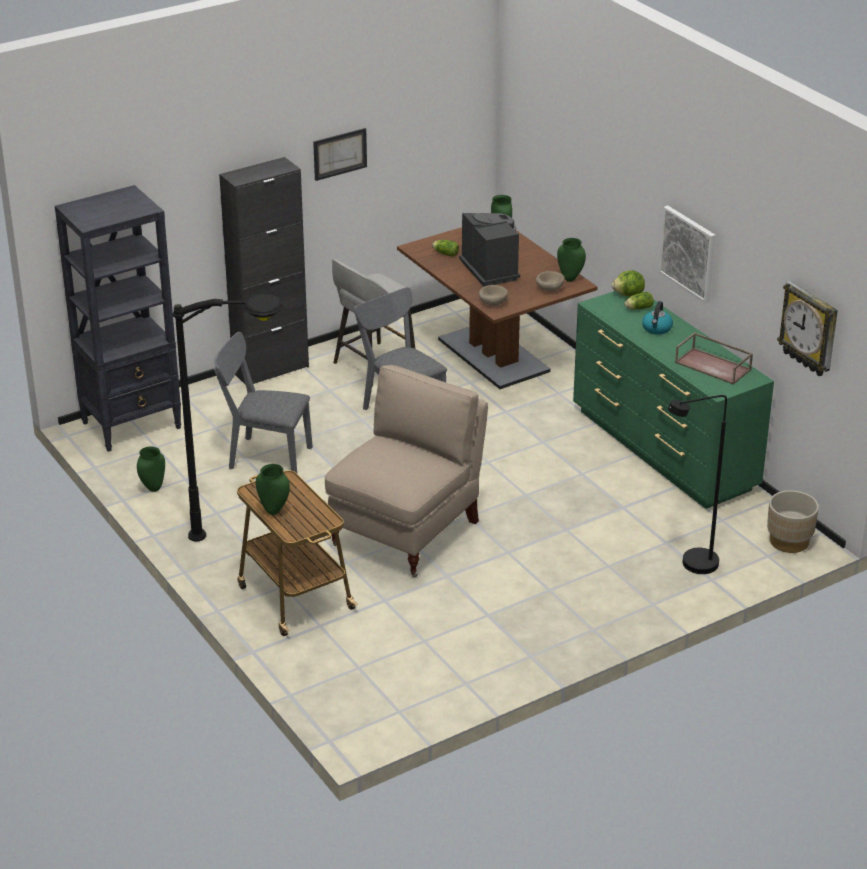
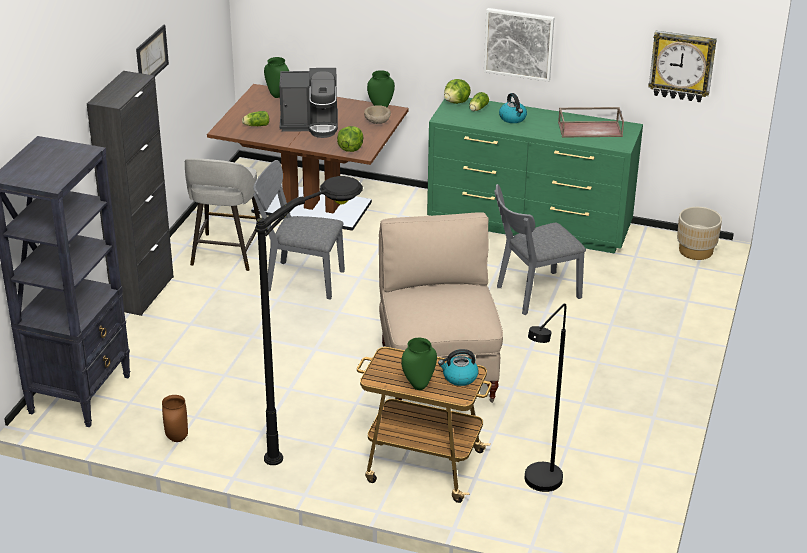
camera: 40 degrees left, 0 degrees up
green vase [137,446,165,492] -> brown vase [162,395,188,442]
grey chair [214,332,313,473] -> grey chair moved to [494,184,586,315]
coffee machine [459,213,520,287] -> coffee machine turned 150 degrees clockwise [279,68,338,138]
beige bowl [479,285,508,306] -> lettuce [337,126,363,152]
black floor lamp [668,395,727,574] -> black floor lamp moved to [525,304,566,492]
none -> kettle [438,349,479,386]

